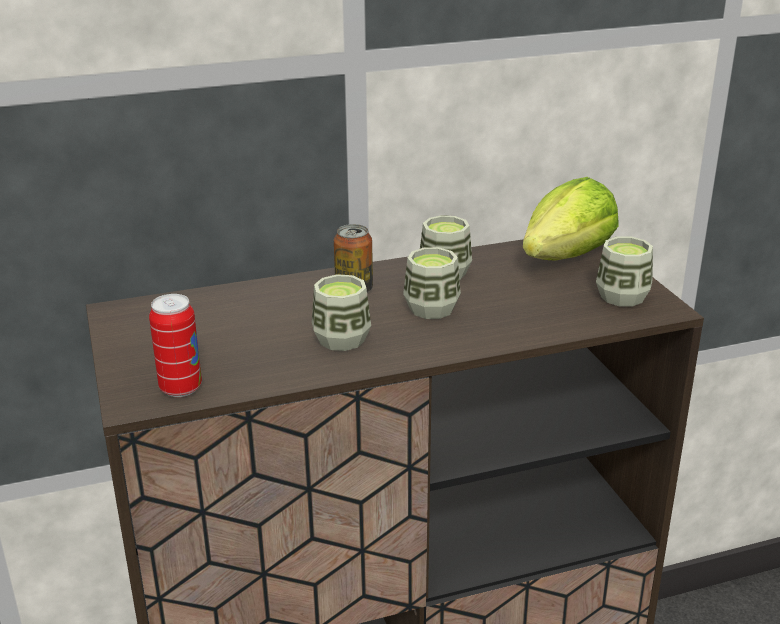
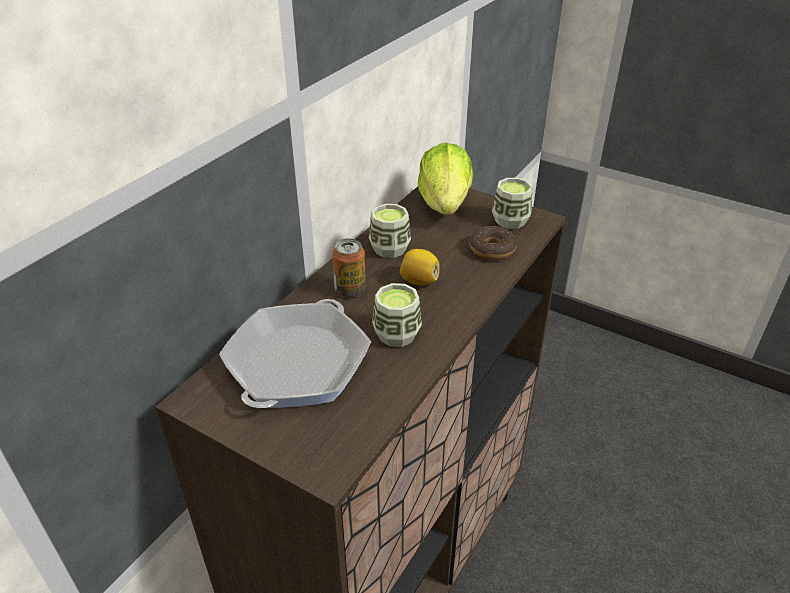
camera: 40 degrees left, 10 degrees up
can [149,294,202,397] -> none
cup [403,247,461,319] -> lemon [400,249,440,285]
none -> frying pan [219,299,371,408]
none -> donut [469,226,517,260]

